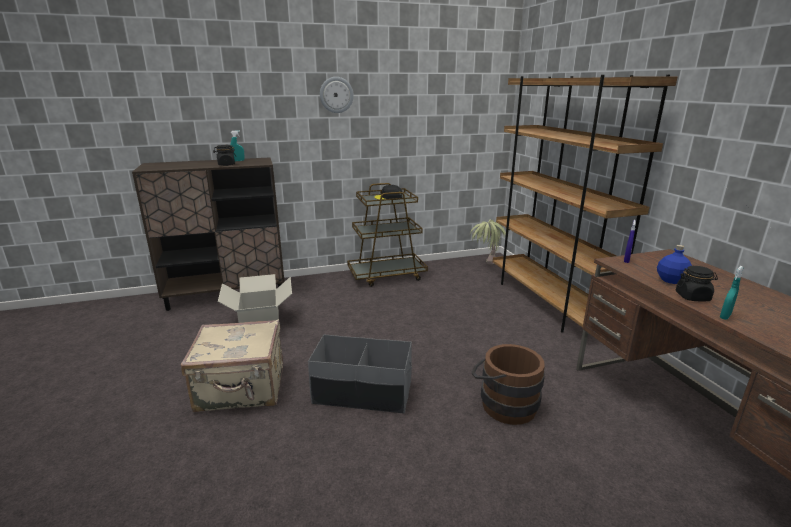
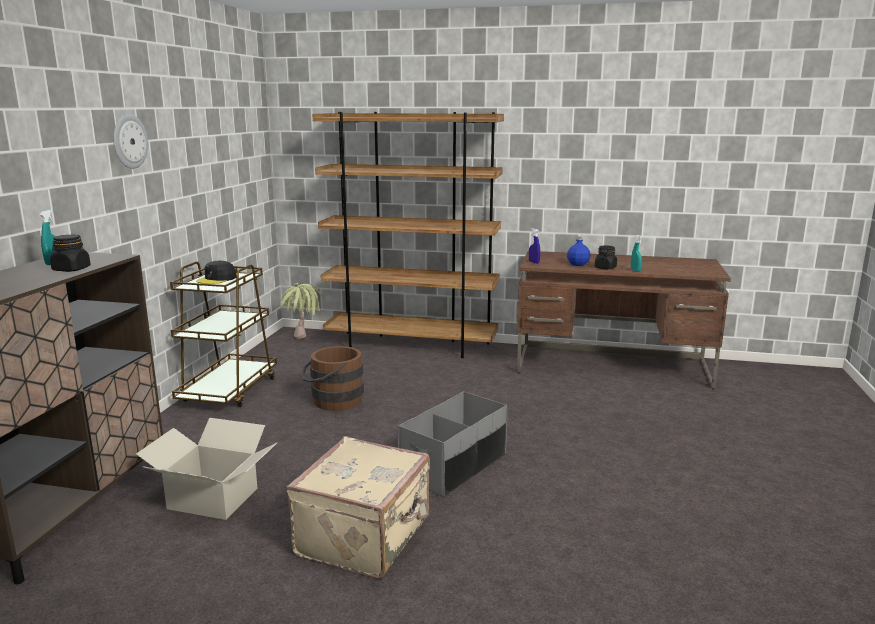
camera: 60 degrees left, 5 degrees down
brown bucket [471,344,545,425] -> brown bucket moved to [301,346,364,411]

